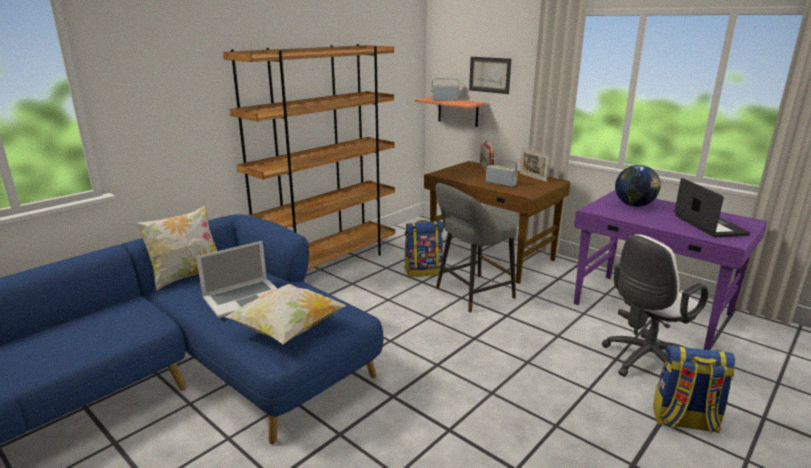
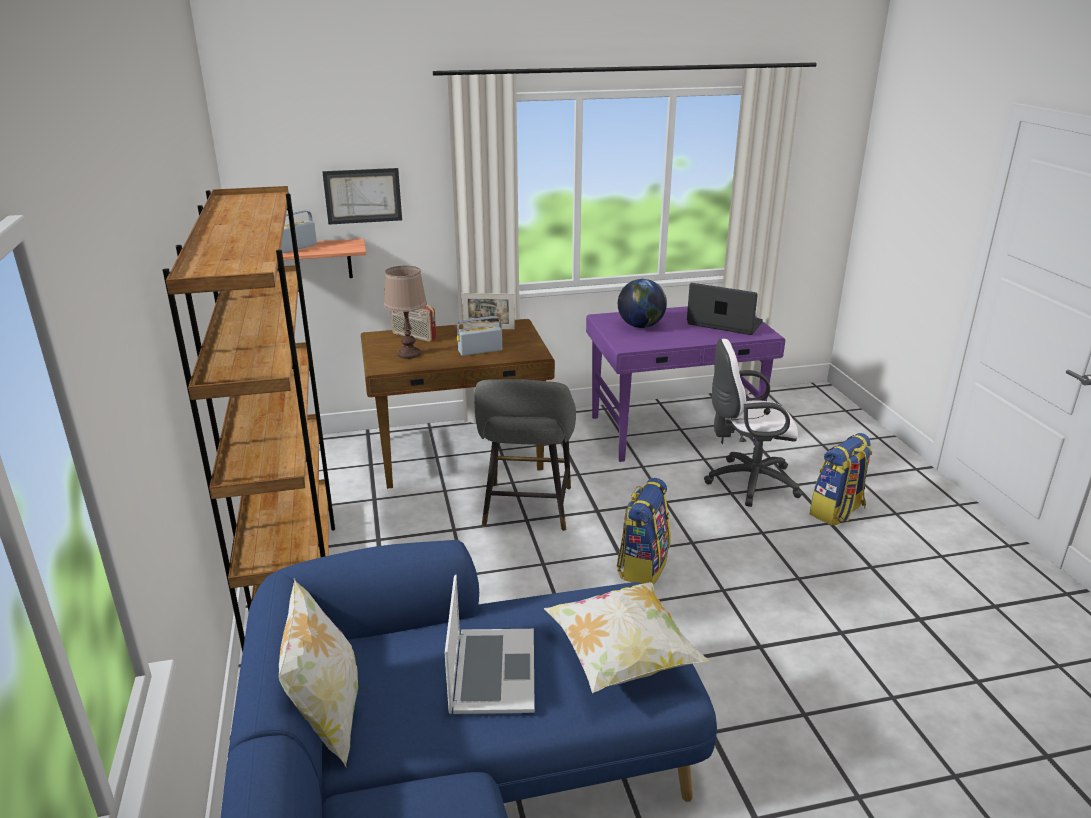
camera: 55 degrees left, 5 degrees up
backpack [404,220,444,277] -> backpack moved to [617,478,671,585]
white office chair [602,234,708,377] -> white office chair turned 90 degrees clockwise [704,339,803,507]
none -> brown table lamp [384,266,427,359]

